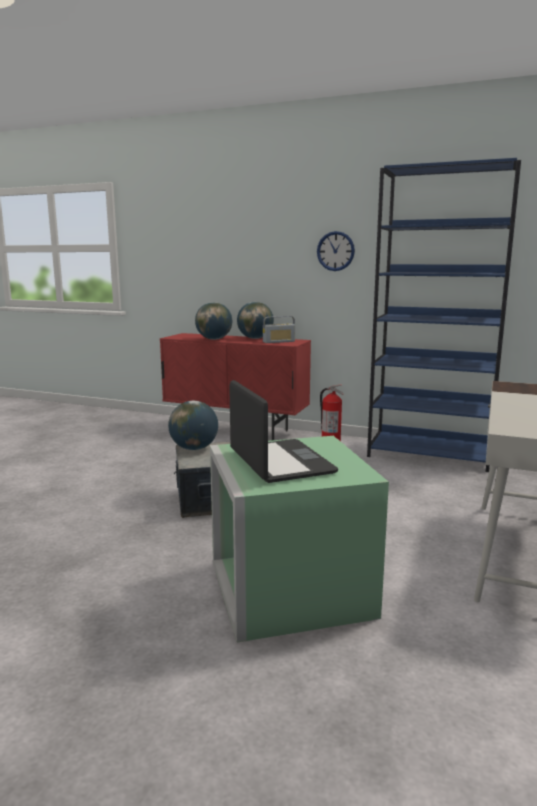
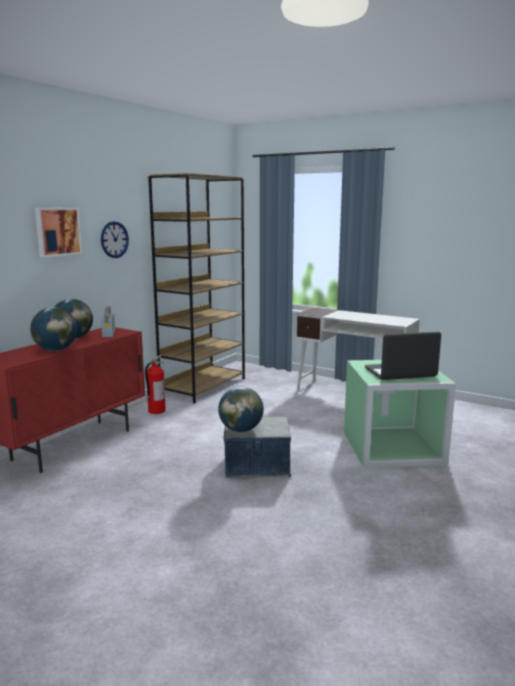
camera: 80 degrees left, 0 degrees up
blue bookcase [367,158,521,472] -> brown bookcase [148,173,245,403]
none -> picture [35,208,82,258]

